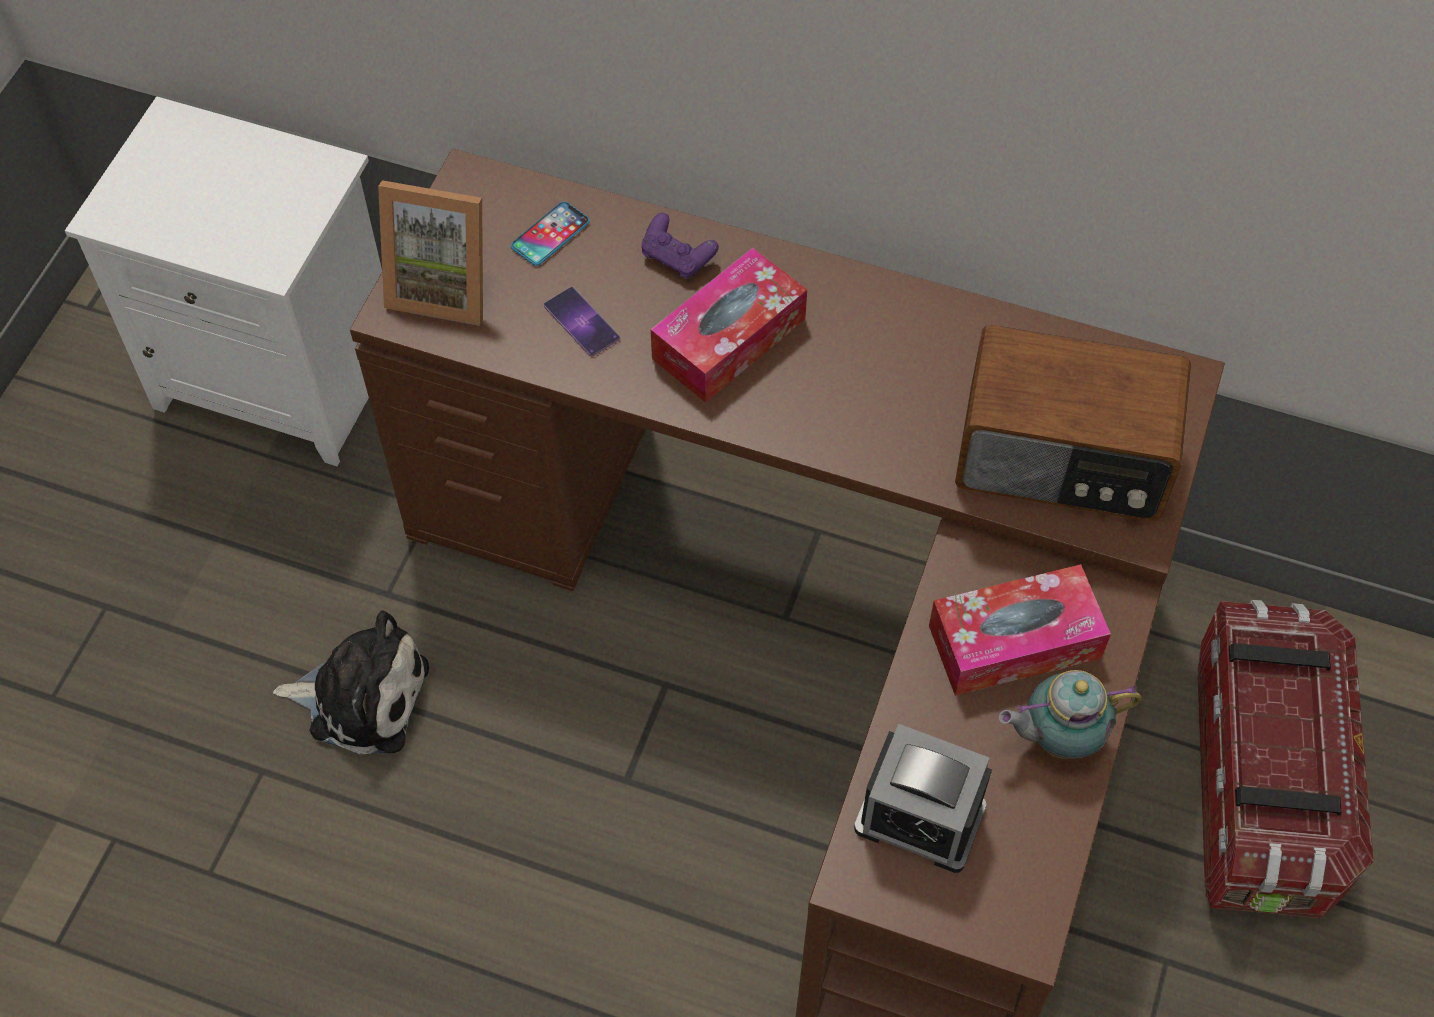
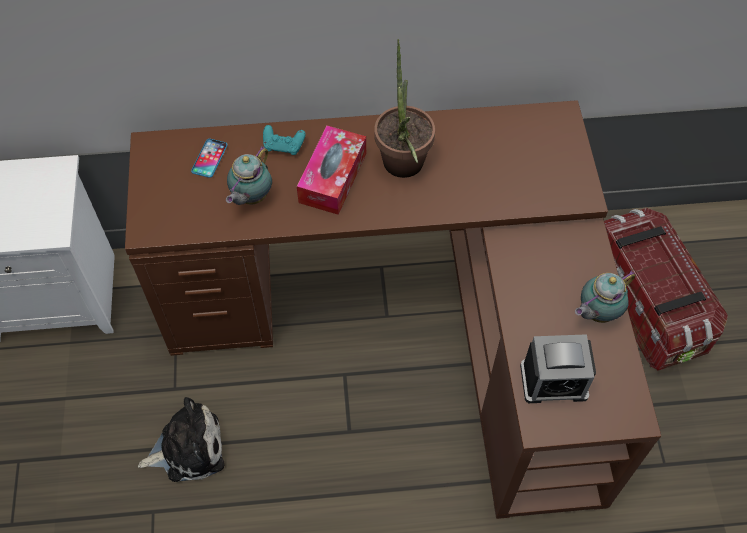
camera: 25 degrees left, 0 degrees up
picture frame [378,180,483,326] -> none
phone [544,287,620,357] -> teapot [226,146,272,205]
purple game controller [642,213,719,278] -> turquoise game controller [263,125,306,155]
tissue box [929,564,1111,696] -> none
radio [955,325,1191,521] -> none
none -> potted plant [374,39,435,178]

